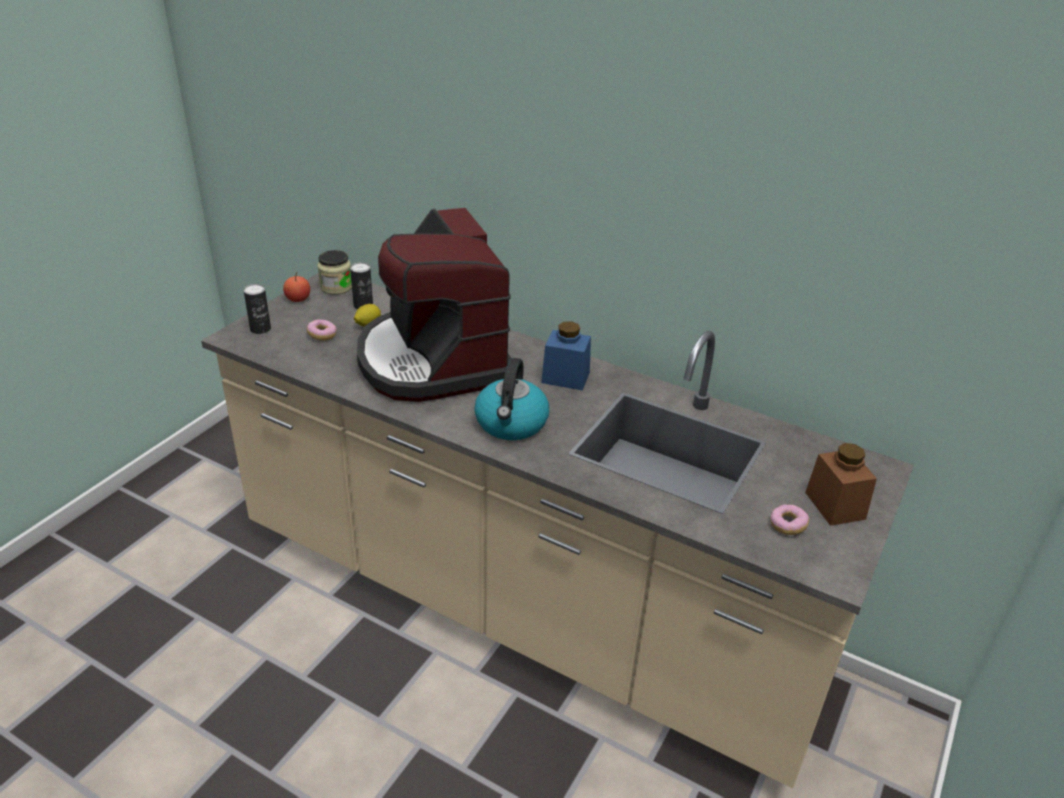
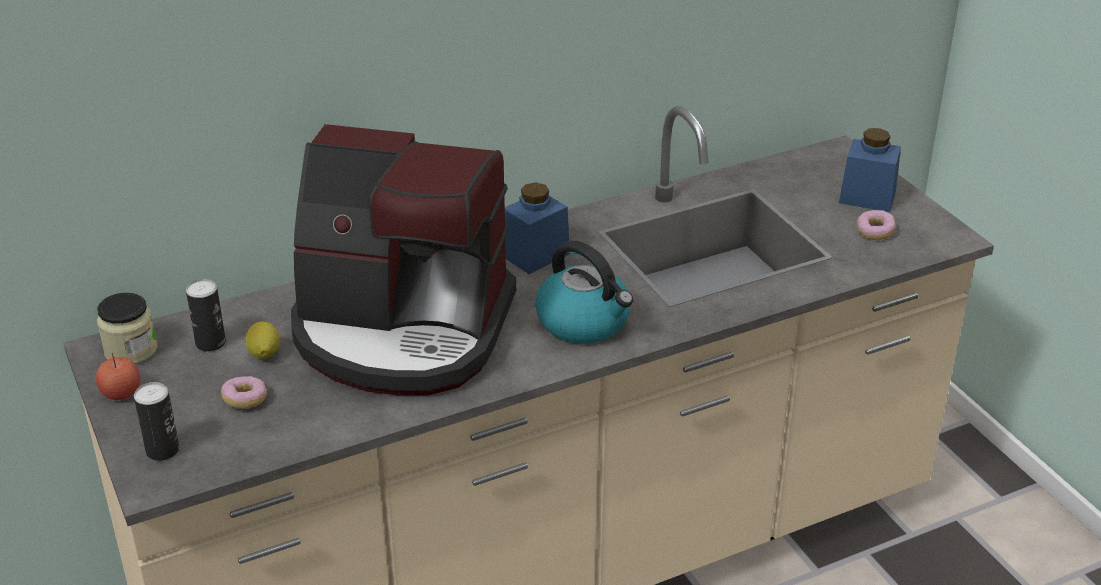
camera: 55 degrees left, 0 degrees up
brown jar [805,443,877,526] -> blue jar [839,128,901,212]

